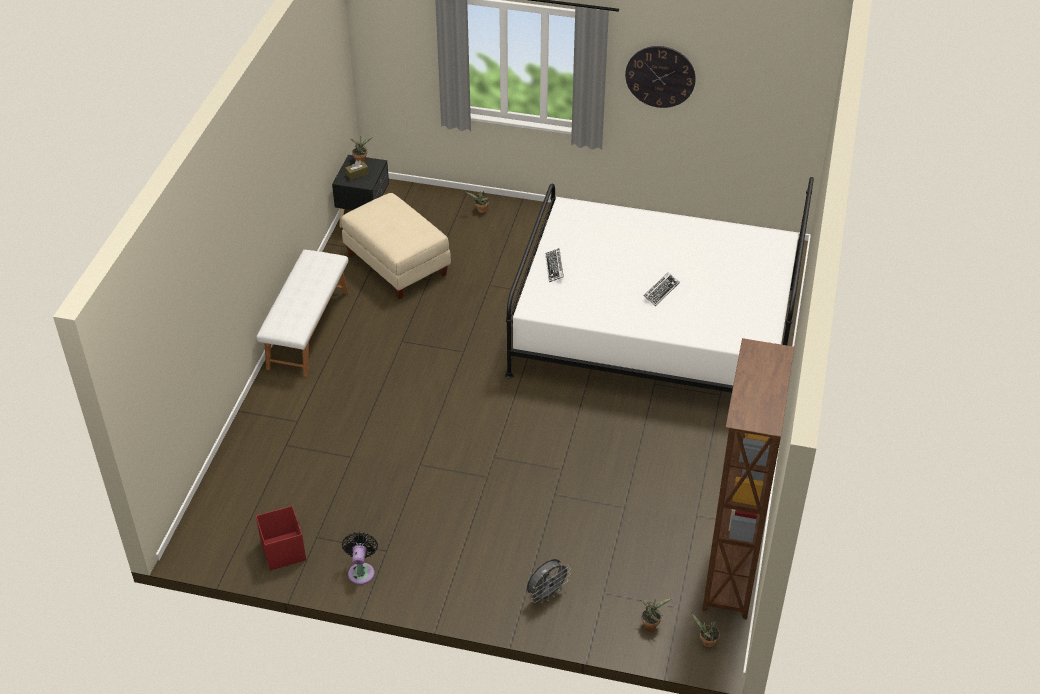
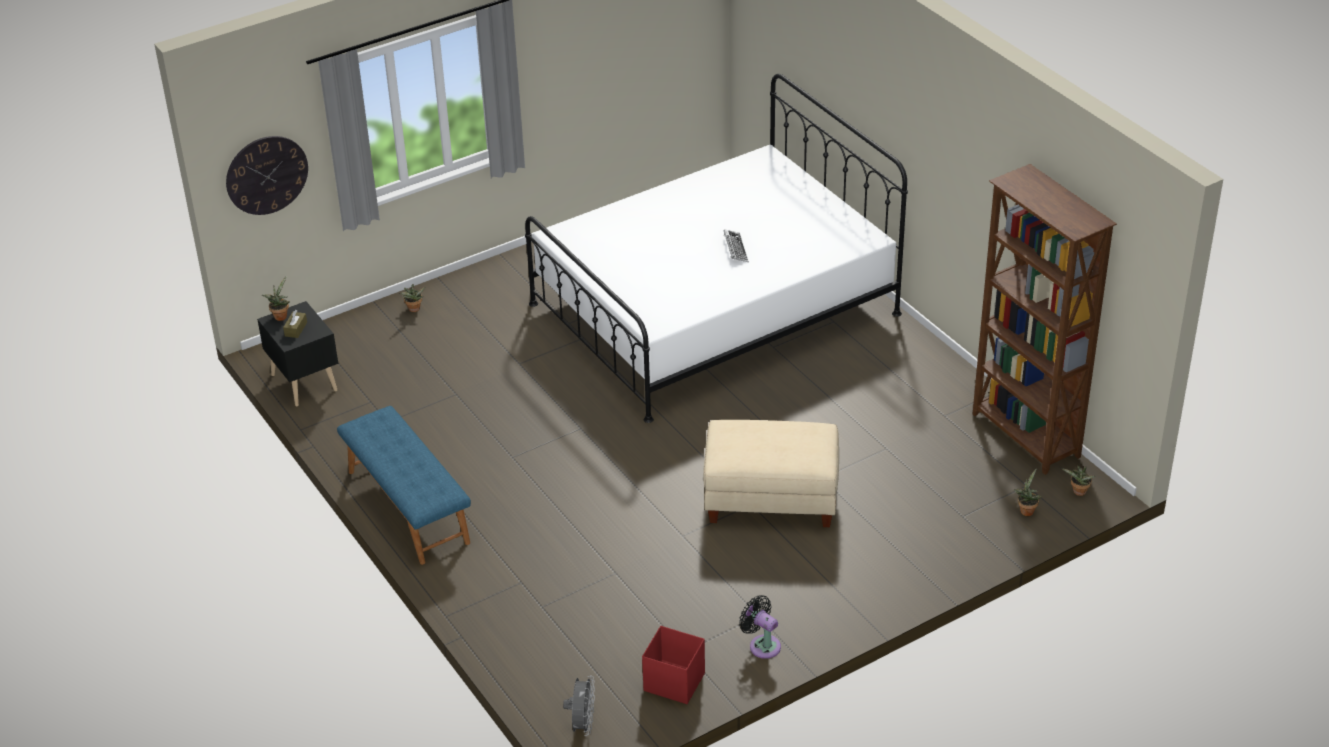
camera: 45 degrees left, 5 degrees down
white bench [256,250,348,377] -> blue bench [337,406,471,565]
beige ottoman [341,193,451,299] -> beige ottoman moved to [703,420,839,527]
grey fan [527,559,571,604] -> grey fan moved to [563,676,595,736]
keyboard [545,248,564,282] -> none
wall clock [625,46,696,108] -> wall clock moved to [226,136,308,215]

